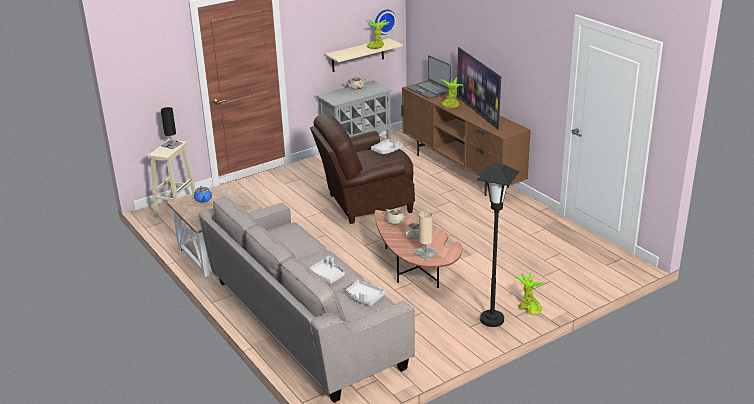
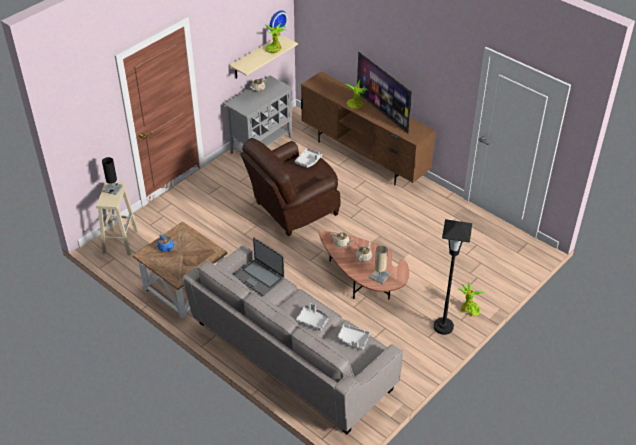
camera: 15 degrees left, 15 degrees up
laptop [407,55,451,99] -> laptop moved to [234,238,284,296]

